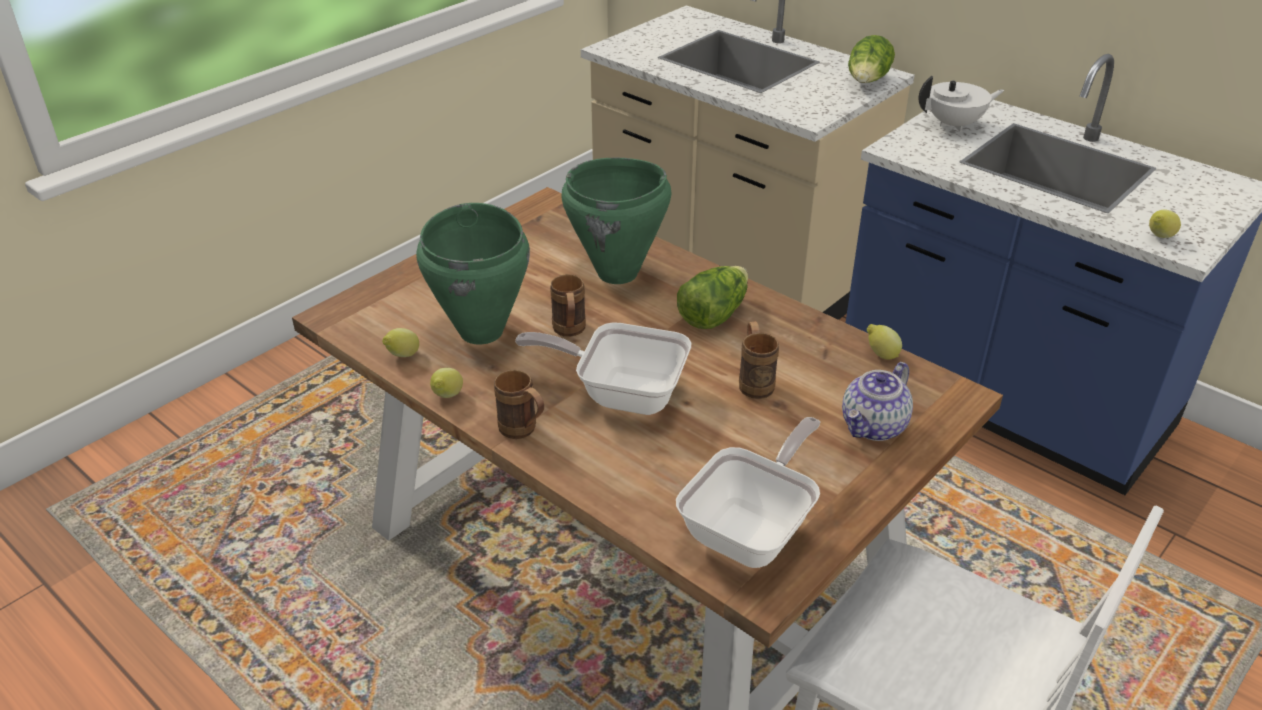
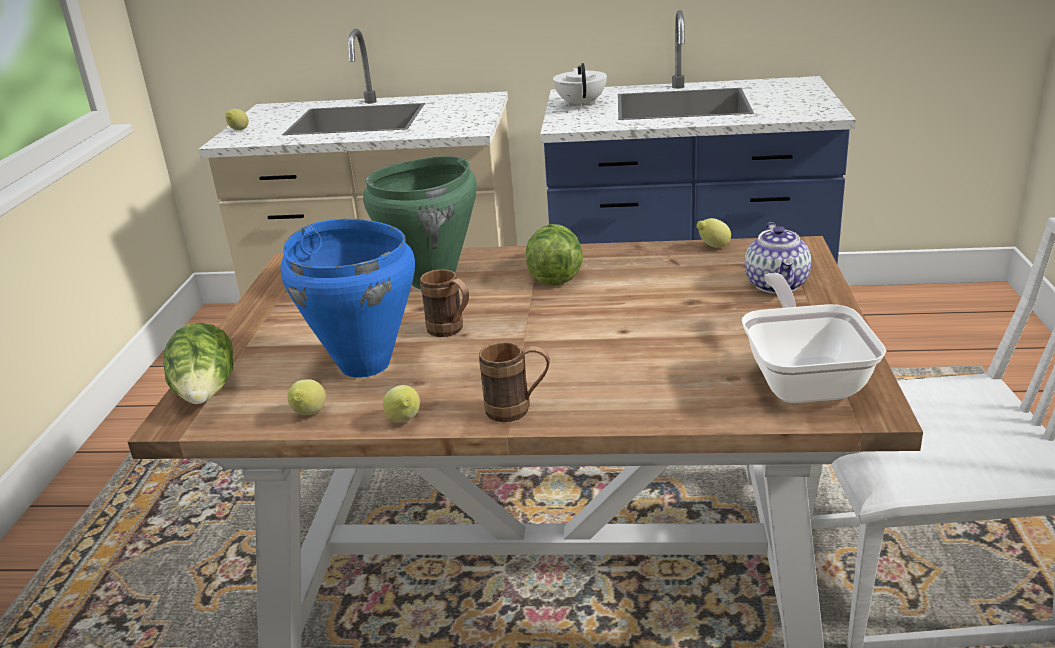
camera: 35 degrees left, 10 degrees down
green cooking pot [416,203,530,345] -> blue cooking pot [281,219,415,378]
frying pan [515,322,691,415] -> none
brown mug [739,321,779,399] -> none
lettuce [848,35,895,83] -> lettuce moved to [163,323,233,404]
white teapot [919,76,1005,132] -> white teapot turned 45 degrees counterclockwise [553,63,607,108]
lemon [1149,209,1181,238] -> lemon moved to [225,109,249,130]

